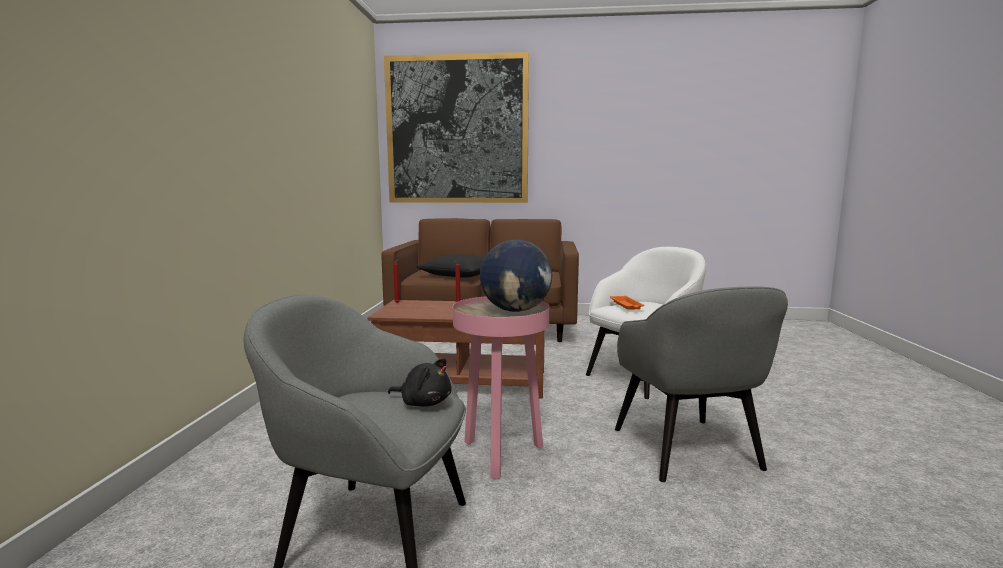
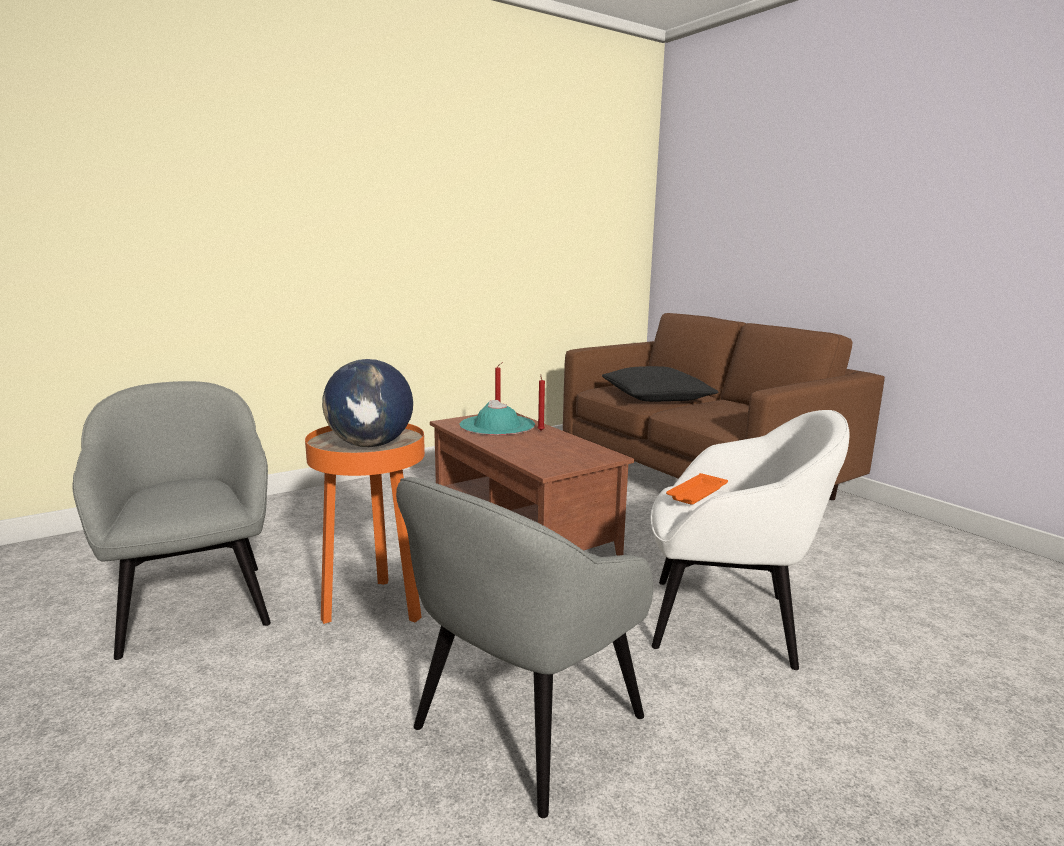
camera: 50 degrees right, 5 degrees up
picture [384,52,529,203] -> none
black plush toy [388,358,452,407] -> none
pink side table [453,296,549,480] -> orange side table [305,424,425,624]
none -> turquoise hat [460,400,535,435]

